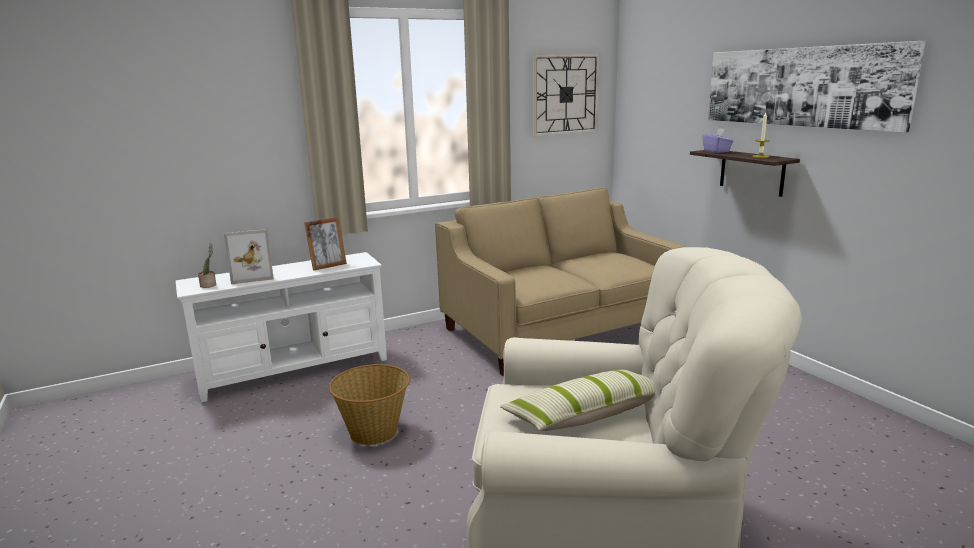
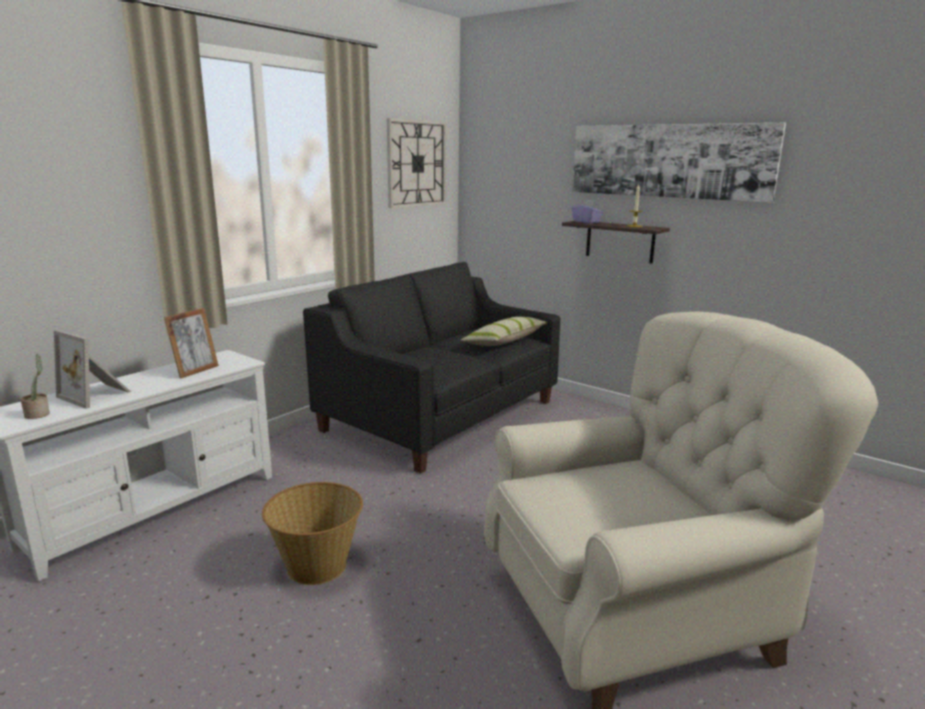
camera: 25 degrees left, 0 degrees up
picture frame [224,229,274,284] -> picture frame turned 75 degrees clockwise [54,330,131,409]
beige sofa [435,188,685,377] -> black sofa [303,262,560,474]
pillow [500,370,655,431] -> pillow moved to [461,317,548,346]

